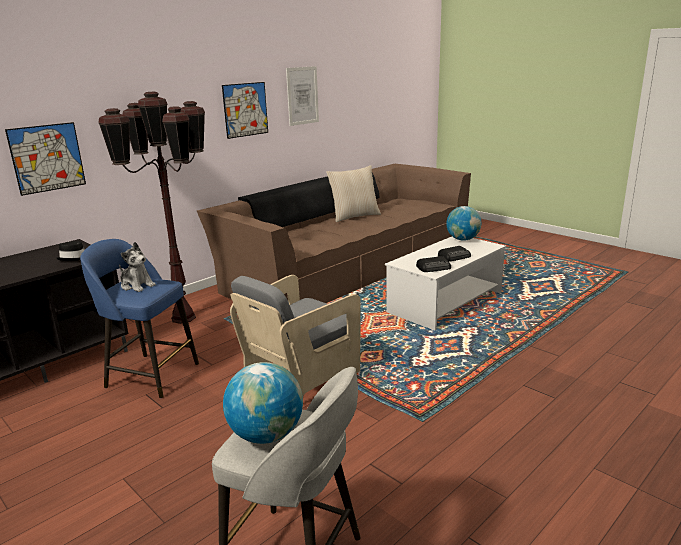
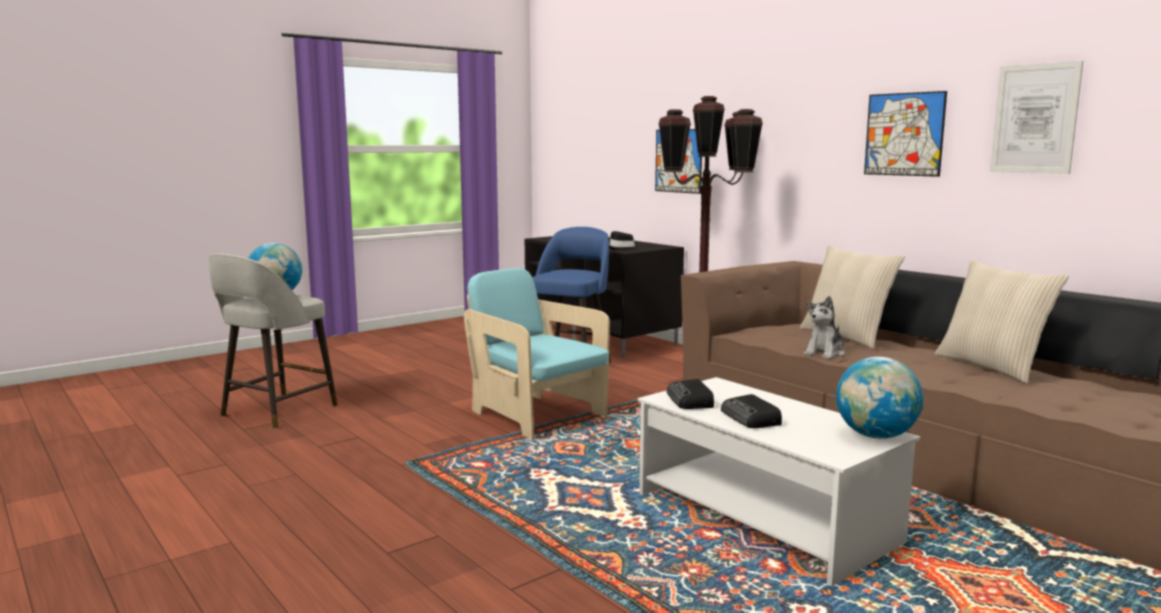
camera: 95 degrees right, 10 degrees down
plush toy [119,242,156,292] -> plush toy moved to [804,296,845,359]
grey armchair [230,275,361,397] -> turquoise armchair [464,268,610,440]
none -> beige pillow [800,245,905,349]

